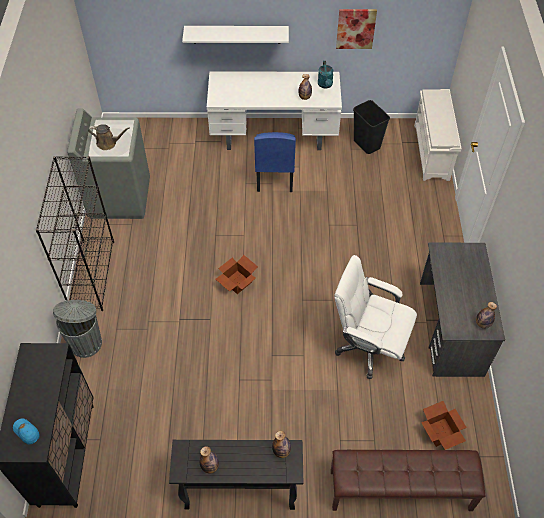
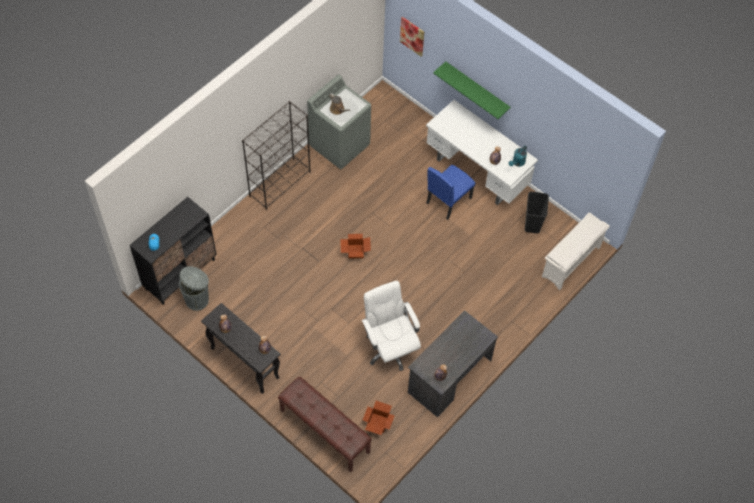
camera: 40 degrees right, 5 degrees up
grey trash can [53,300,102,358] -> grey trash can moved to [179,266,209,311]
white shelf [182,26,289,44] -> green shelf [433,62,511,119]
picture [336,9,377,49] -> picture moved to [400,17,424,57]

